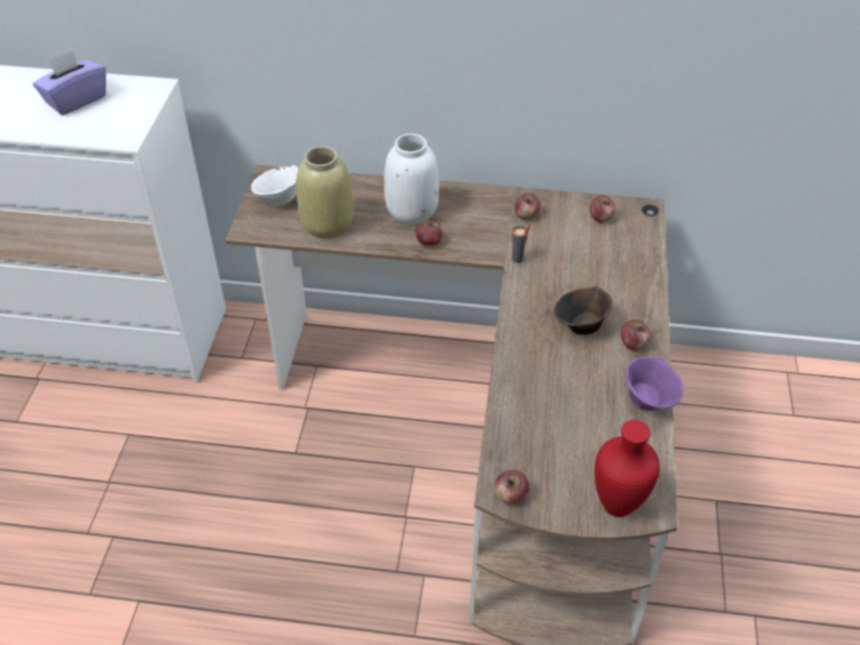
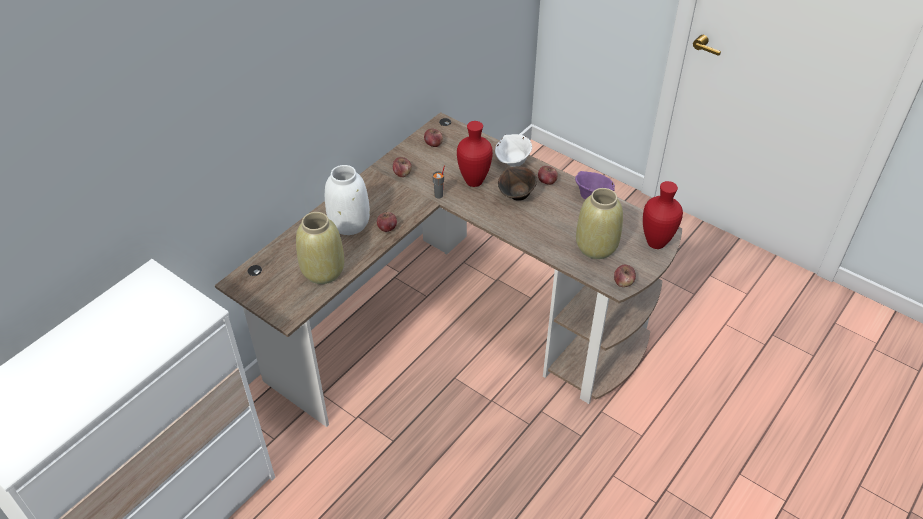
camera: 60 degrees left, 0 degrees up
purple tissue box [33,50,106,115] -> none
white bowl [251,165,298,206] -> white bowl moved to [495,134,532,167]
none -> red vase [457,121,493,187]
none -> beige vase [576,188,623,259]

